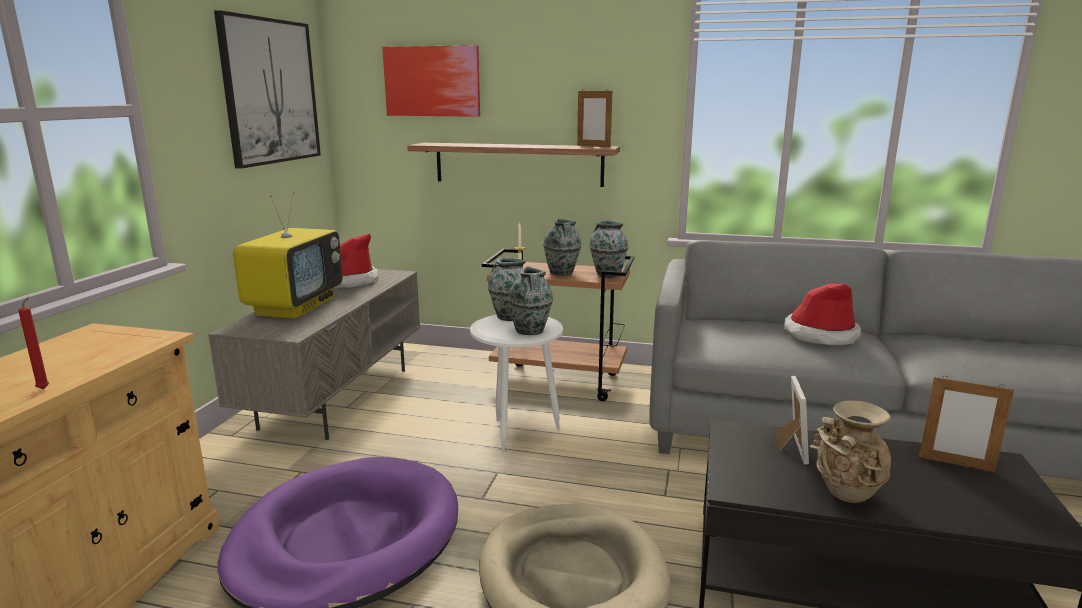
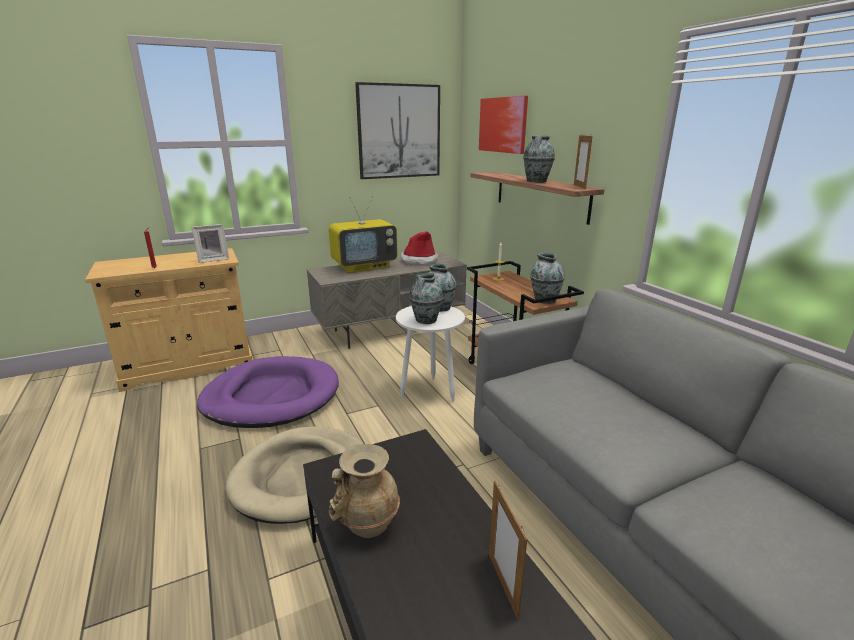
camera: 50 degrees right, 5 degrees up
vase [543,218,581,275] -> vase moved to [523,136,555,183]
picture frame [775,376,809,464] -> picture frame moved to [192,224,229,263]
hat [784,283,861,345] -> none

